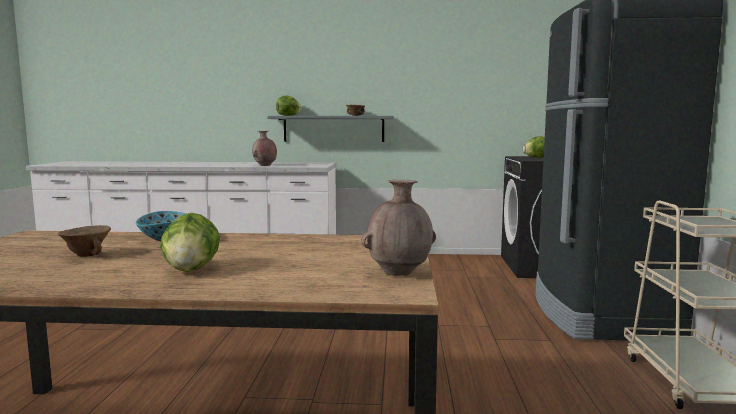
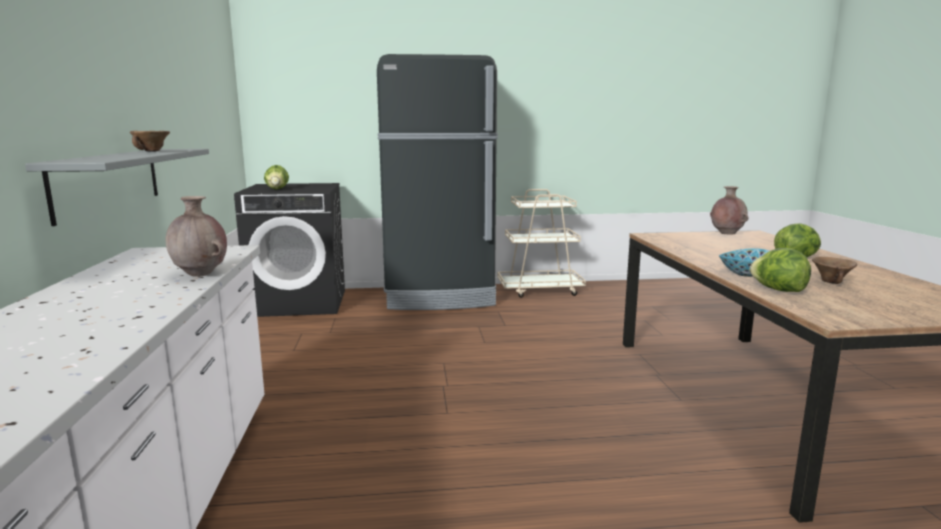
camera: 100 degrees left, 5 degrees up
lettuce [276,96,301,116] -> lettuce moved to [750,248,811,292]

